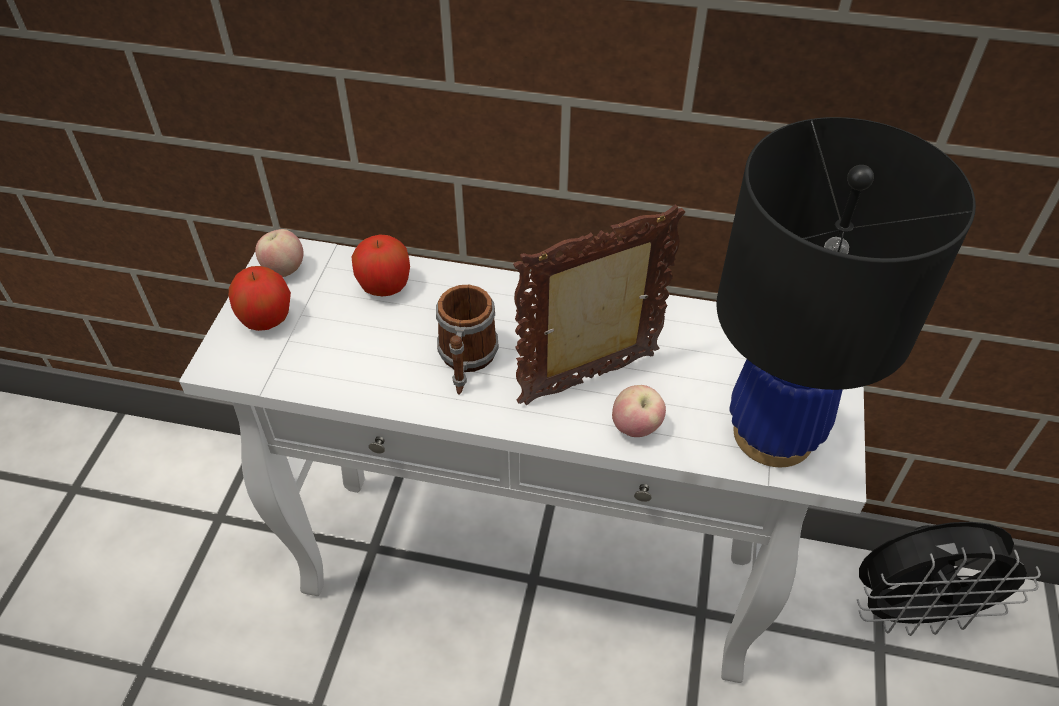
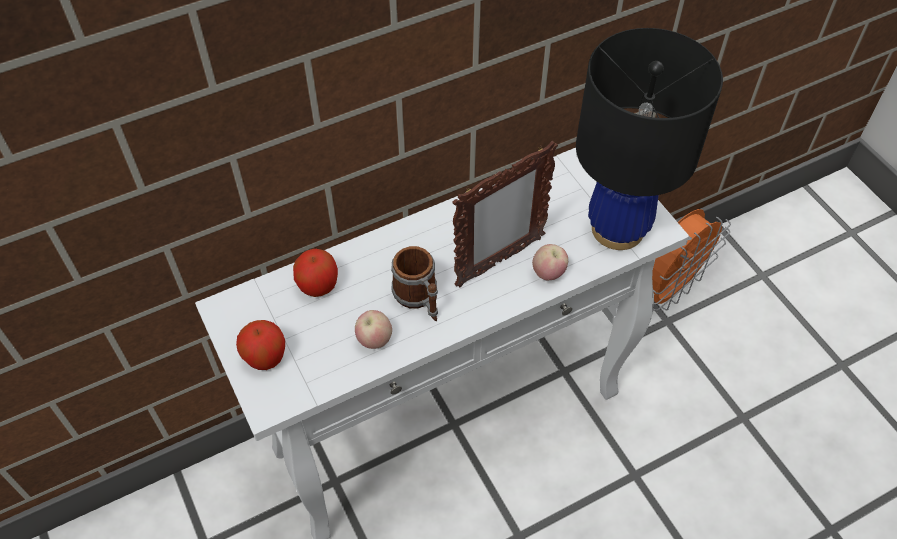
camera: 40 degrees left, 5 degrees up
apple [255,229,303,277] -> apple moved to [355,310,392,349]
picture frame [513,204,685,405] -> picture frame turned 150 degrees counterclockwise [452,141,558,287]
black fan [857,522,1041,636] -> orange fan [652,209,731,311]

